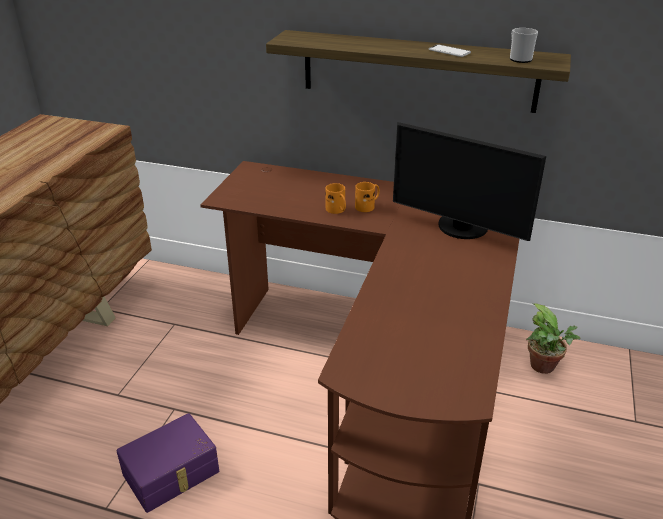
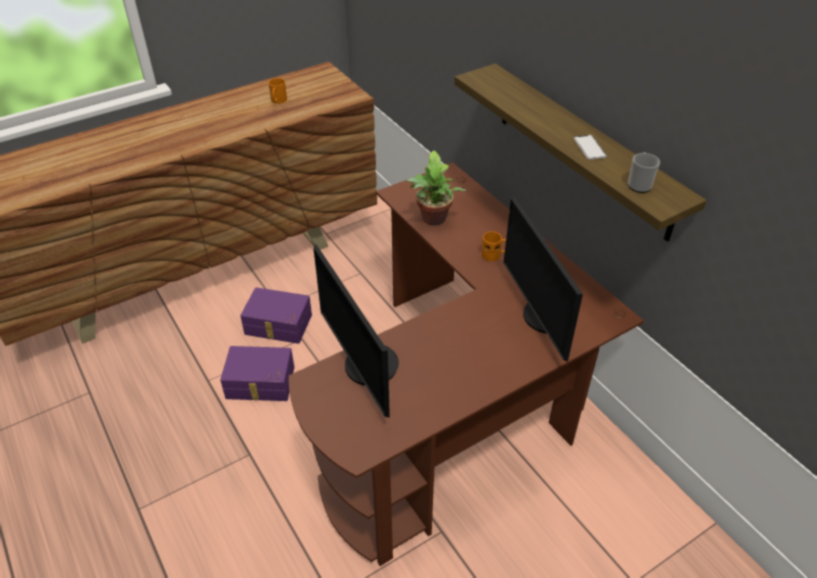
camera: 40 degrees right, 10 degrees up
orange mug [326,183,346,214] -> orange mug moved to [269,78,287,104]
potted plant [526,303,580,374] -> potted plant moved to [406,151,466,226]
none -> purple storage box [240,287,312,344]
none -> monitor [313,244,399,418]

